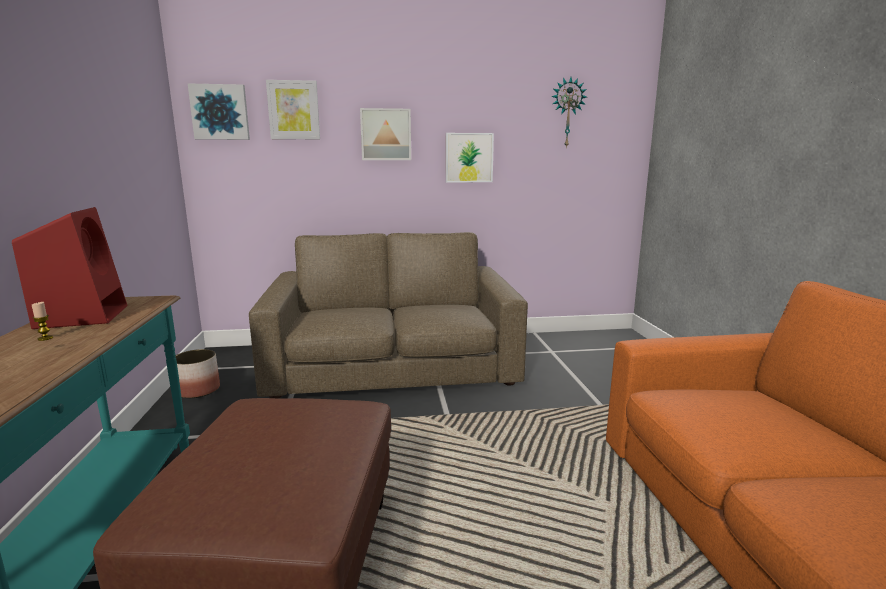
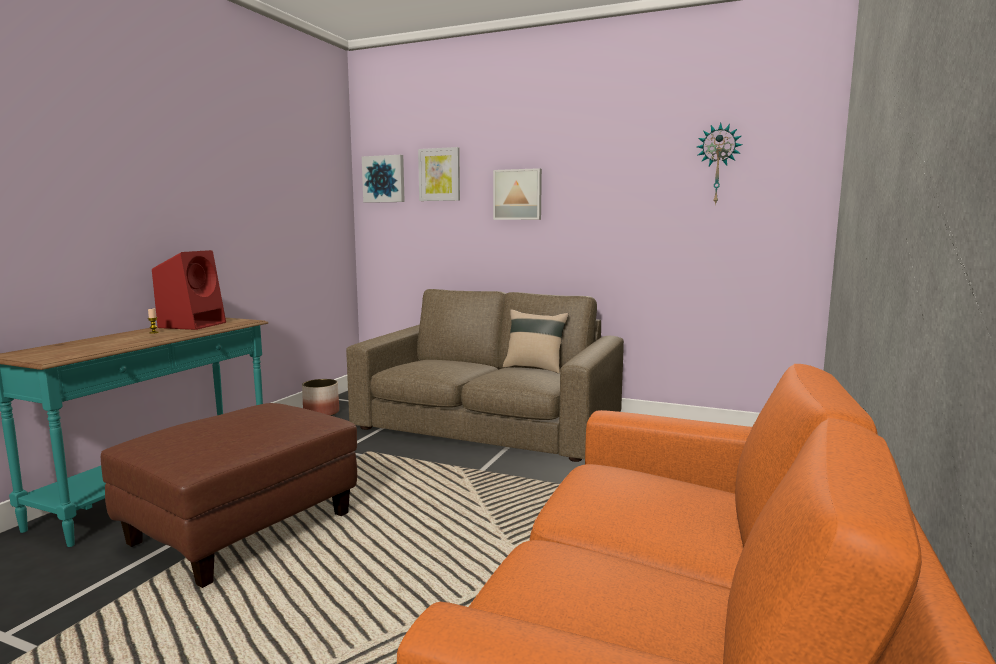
camera: 30 degrees right, 5 degrees down
picture [446,133,494,183] -> none
none -> beige pillow [503,309,569,373]

